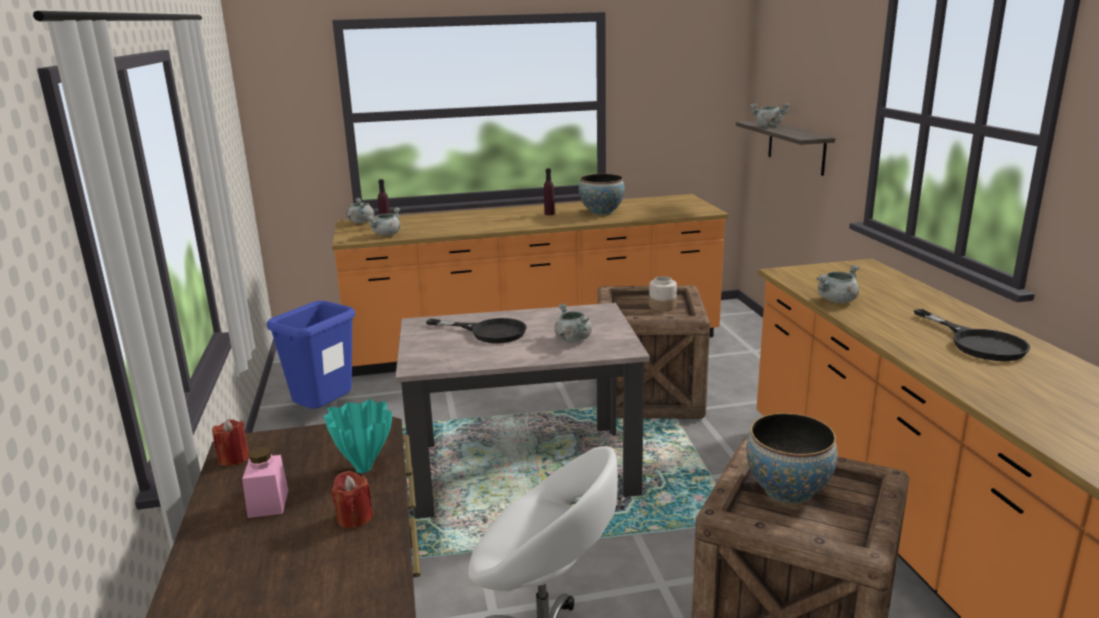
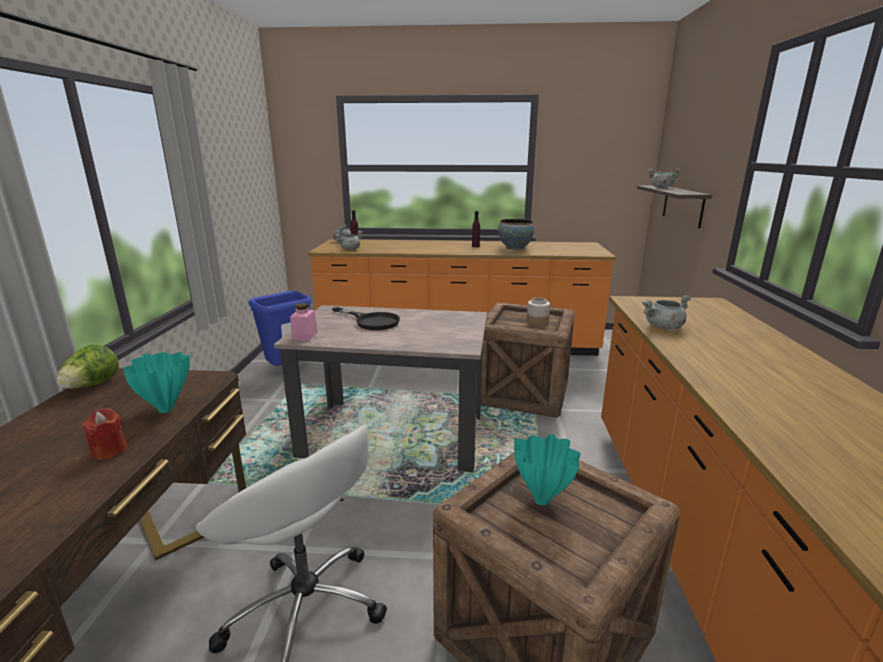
camera: 15 degrees right, 0 degrees up
red candle [212,419,249,466] -> lettuce [56,344,119,389]
pink jar [242,447,288,518] -> pink jar moved to [290,303,318,340]
grey cooking pot [554,304,592,342] -> none
bowl [746,413,837,504] -> turquoise vase [514,434,581,505]
black frying pan [914,309,1030,361] -> none

